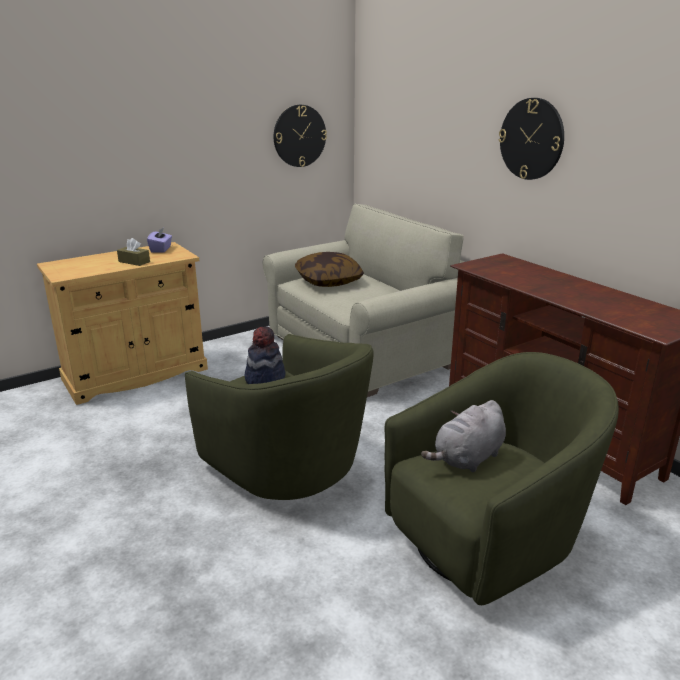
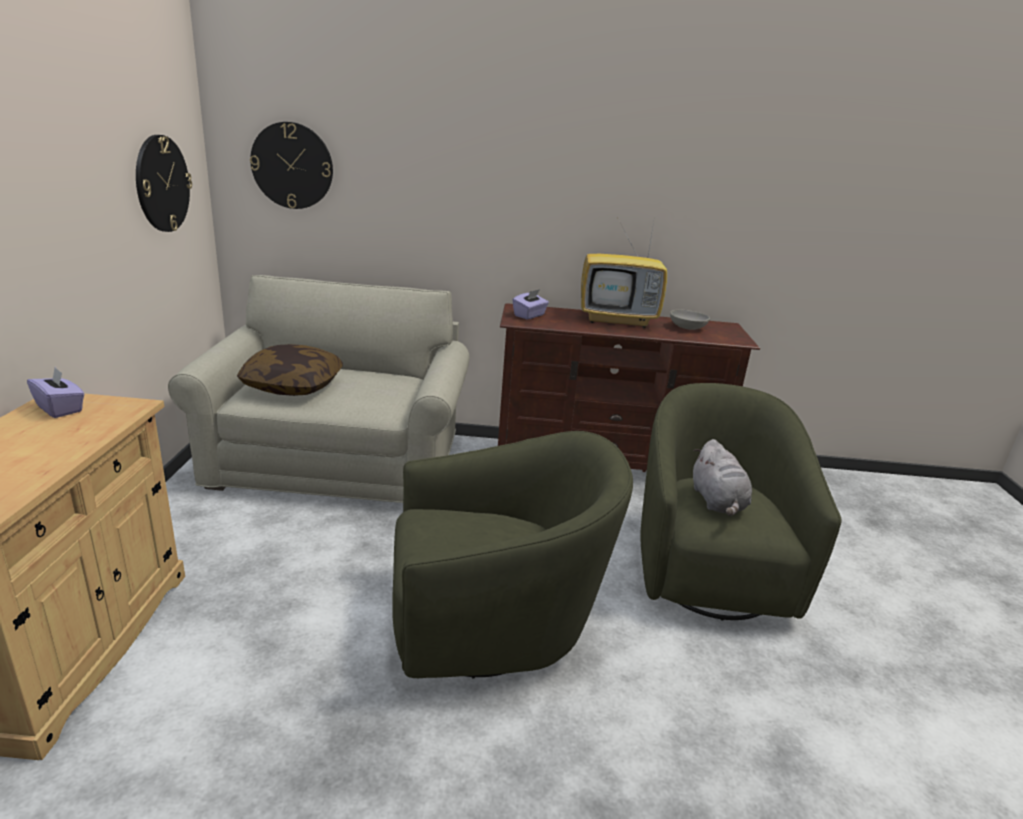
camera: 55 degrees left, 0 degrees up
brown tissue box [117,238,150,266] -> none
hat [245,326,285,384] -> none
wall clock [499,98,564,180] -> wall clock moved to [250,122,333,209]
none -> purple tissue box [513,289,549,320]
none -> television [581,216,667,328]
none -> grey bowl [670,309,710,330]

